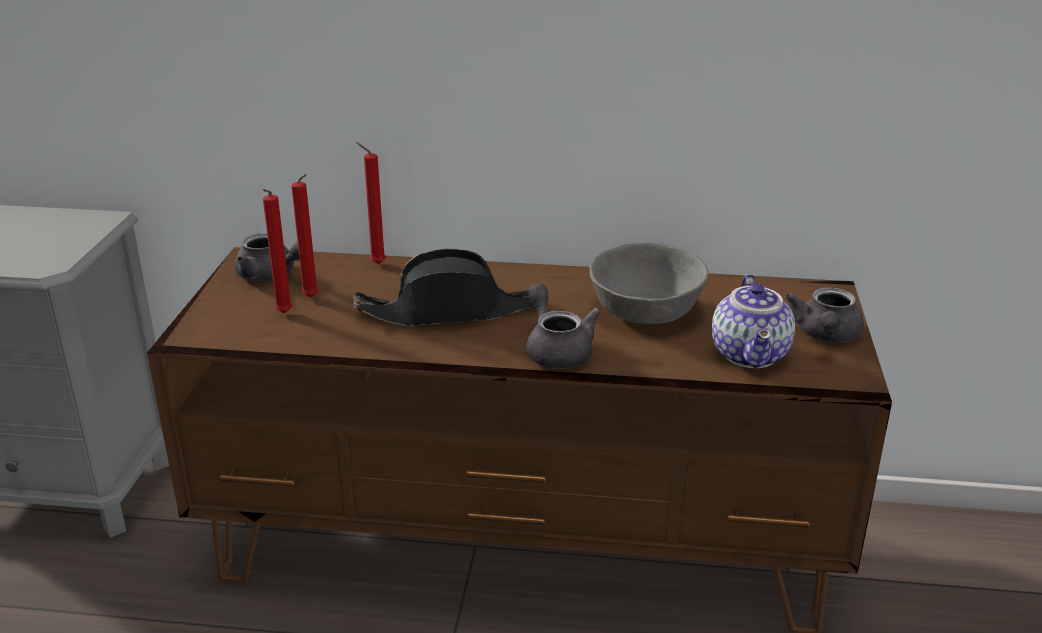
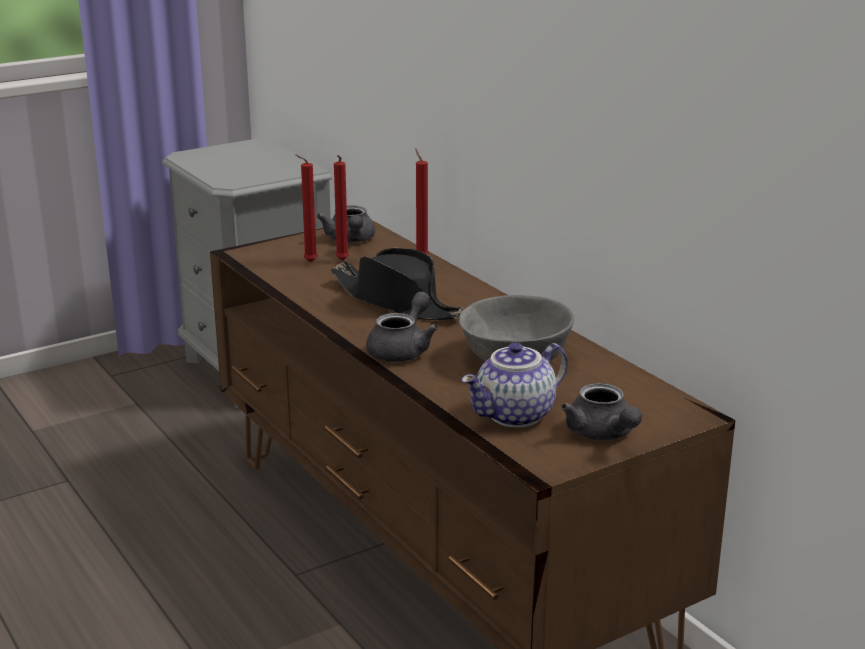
camera: 50 degrees right, 5 degrees down
grey teapot [785,287,864,342] -> grey teapot turned 90 degrees counterclockwise [561,383,642,440]

